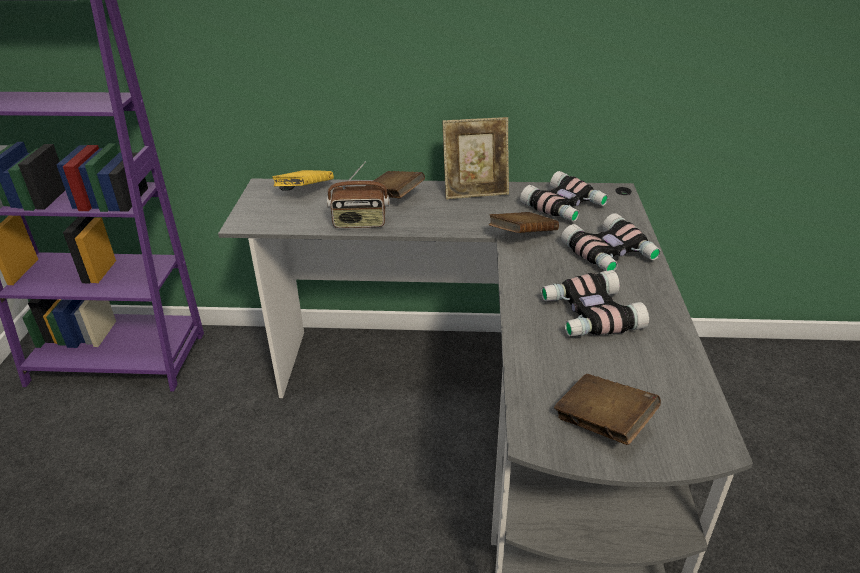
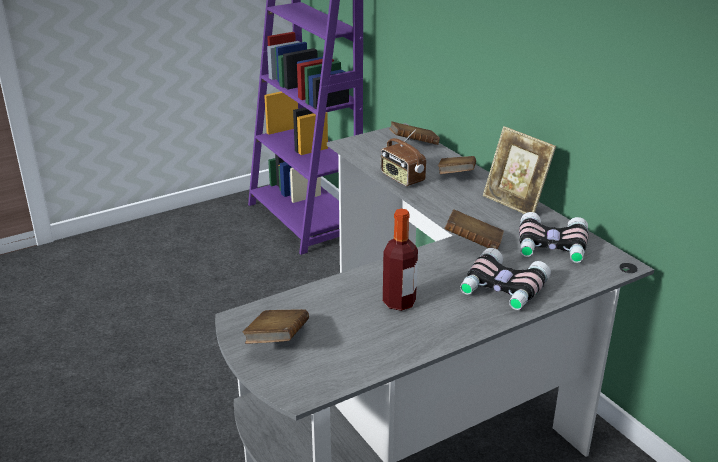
camera: 55 degrees right, 5 degrees down
yellow book [272,170,334,186] -> brown book [389,121,440,145]
binoculars [541,270,649,336] -> bottle [383,209,418,311]

